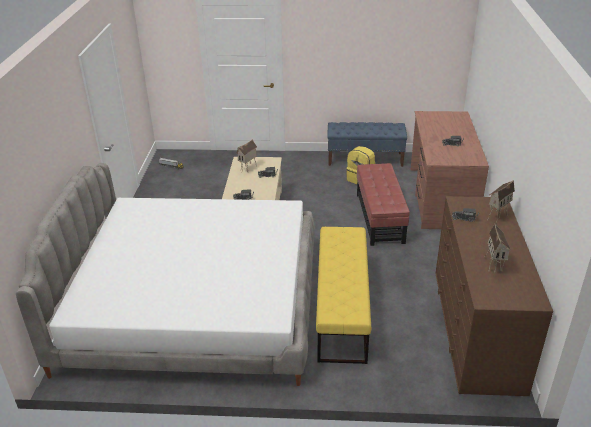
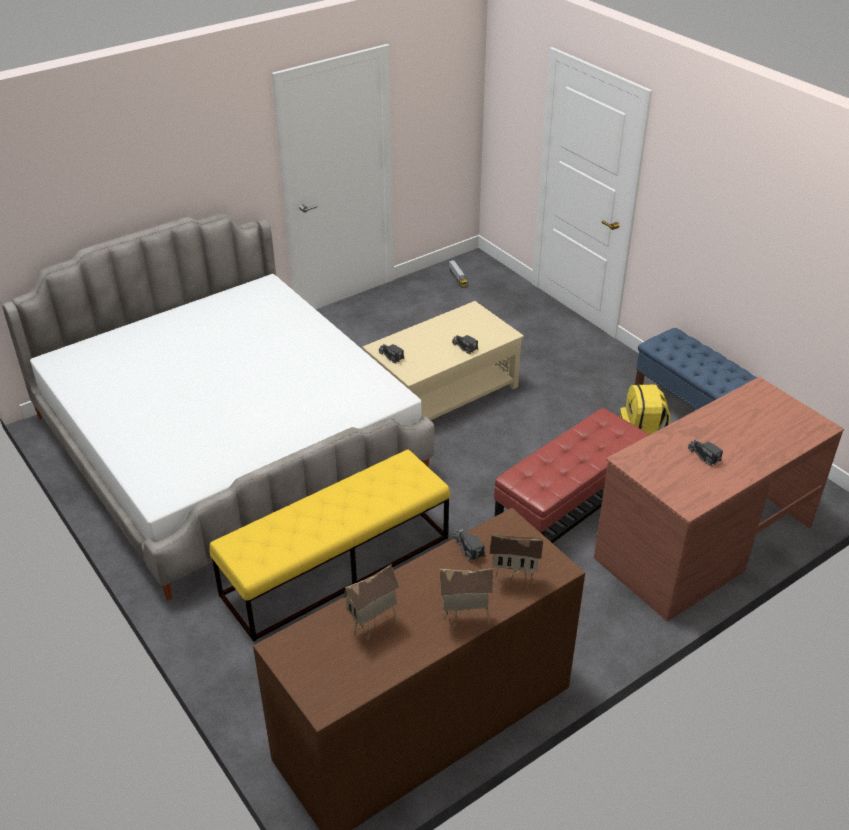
camera: 50 degrees right, 5 degrees up
toy house [237,139,257,172] -> toy house moved to [440,568,494,630]

